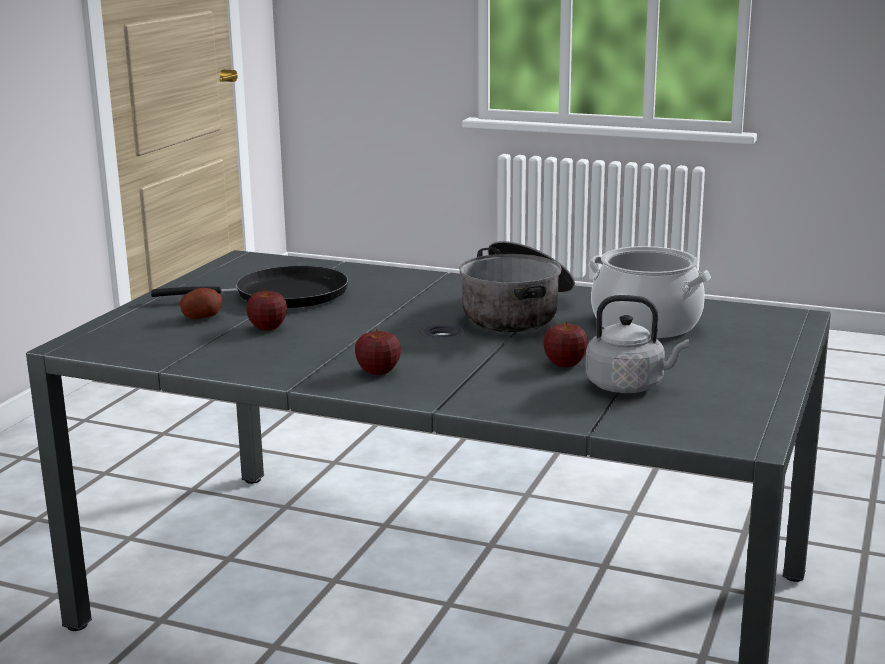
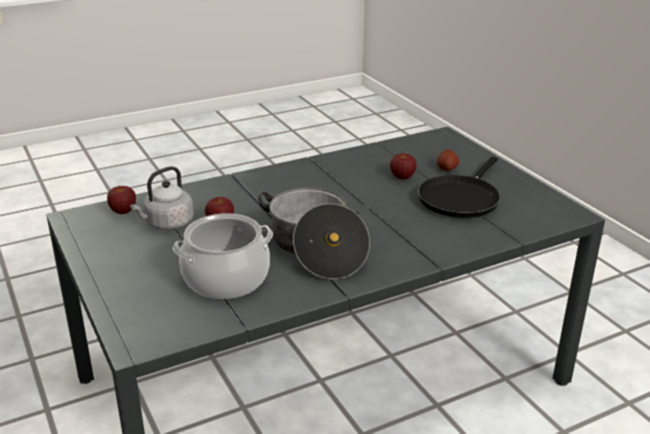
camera: 130 degrees right, 10 degrees up
apple [355,329,401,375] -> apple moved to [107,185,136,214]

